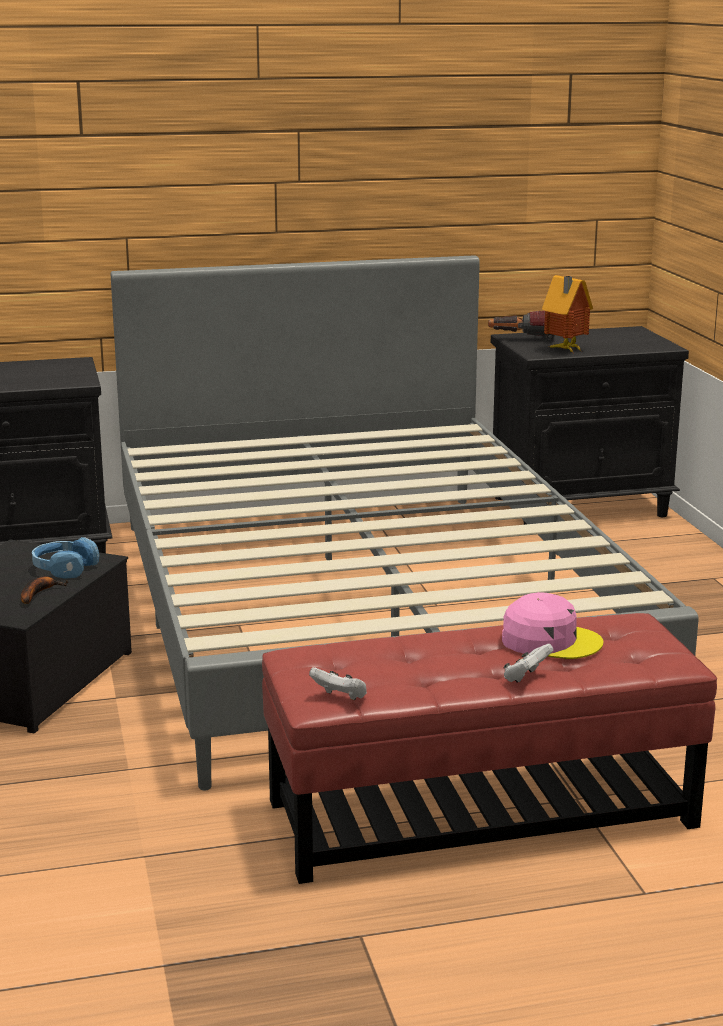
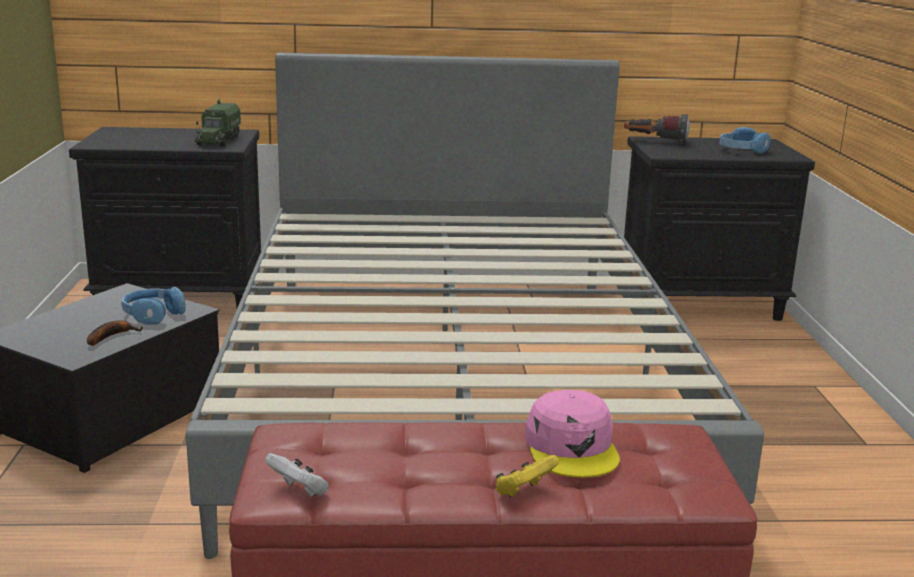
camera: 10 degrees right, 0 degrees up
pink cap [502,592,603,659] -> pink cap turned 60 degrees clockwise [525,390,620,478]
white game controller [504,644,553,683] -> yellow game controller [496,455,559,497]
toy house [542,275,593,352] -> none
none -> toy truck [195,99,241,146]
none -> blue headphones [719,127,770,153]

